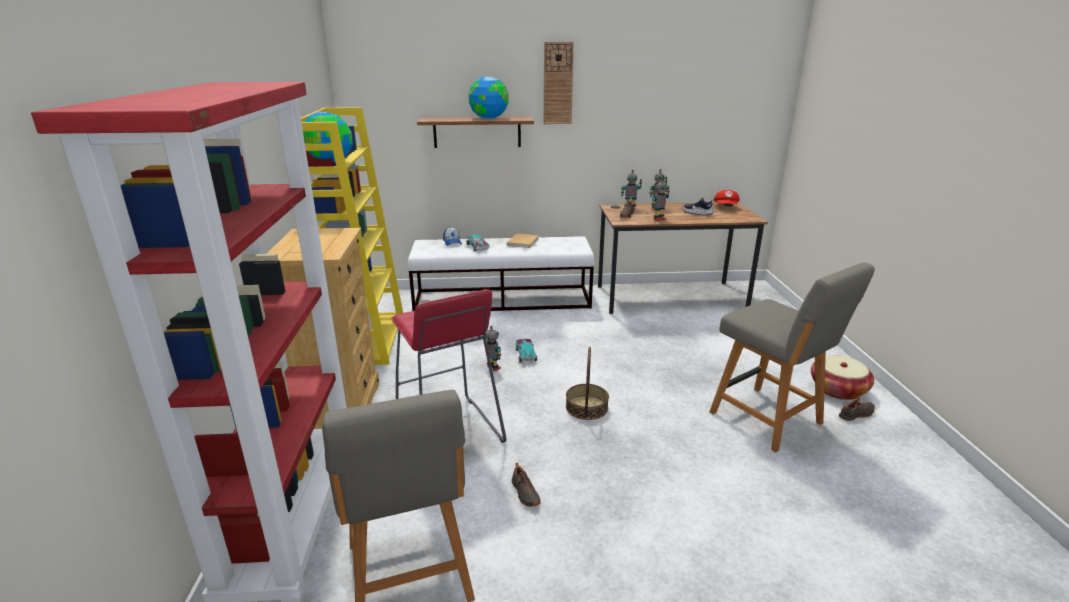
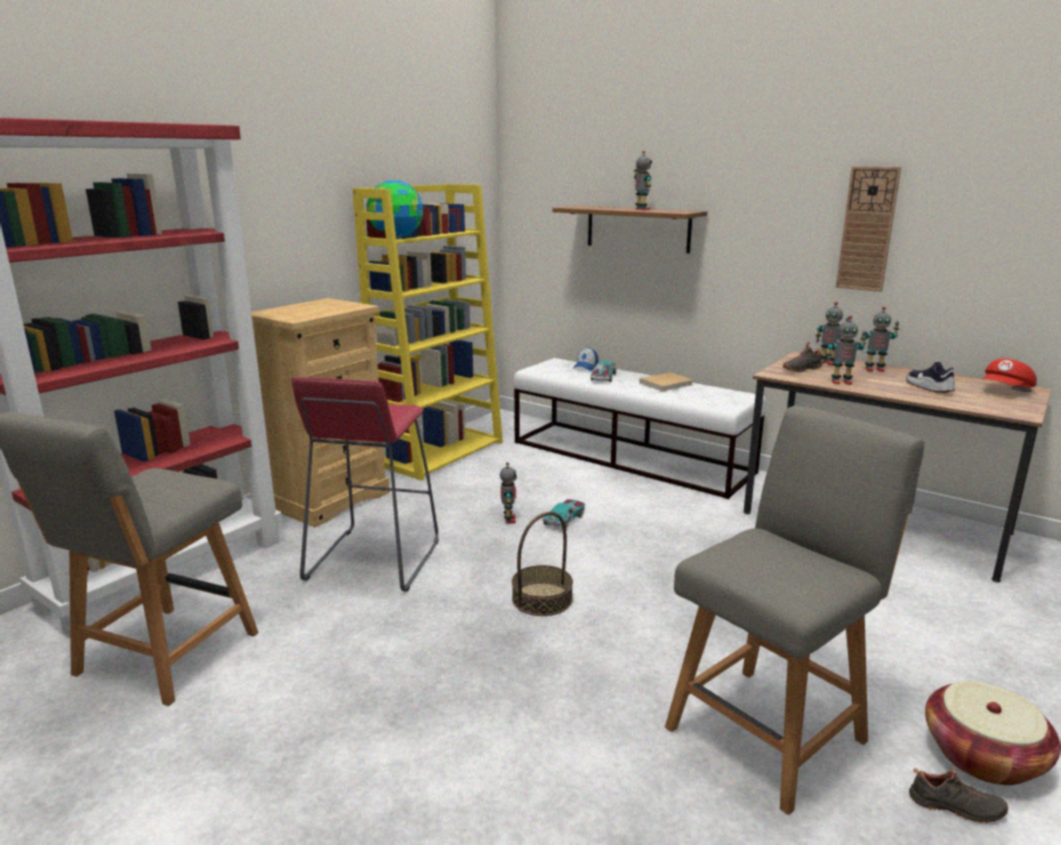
camera: 40 degrees right, 5 degrees down
globe [468,76,509,119] -> toy robot [634,151,652,210]
black shoe [512,463,540,507] -> none
wall clock [544,42,574,124] -> wall clock moved to [836,166,901,292]
grey chair [709,262,875,452] -> grey chair turned 135 degrees counterclockwise [665,406,924,815]

